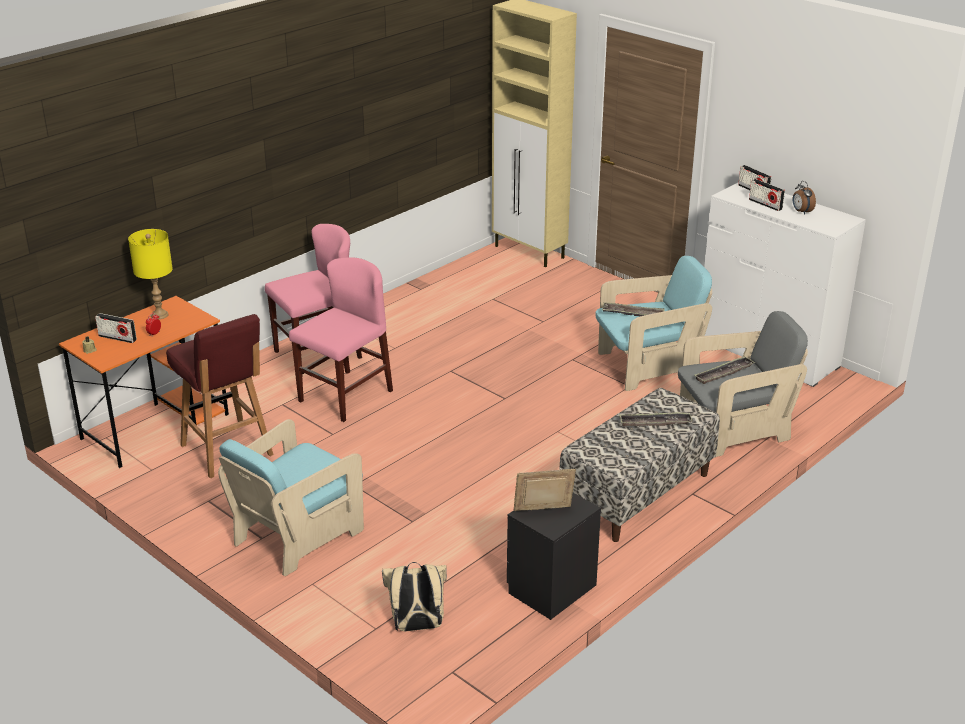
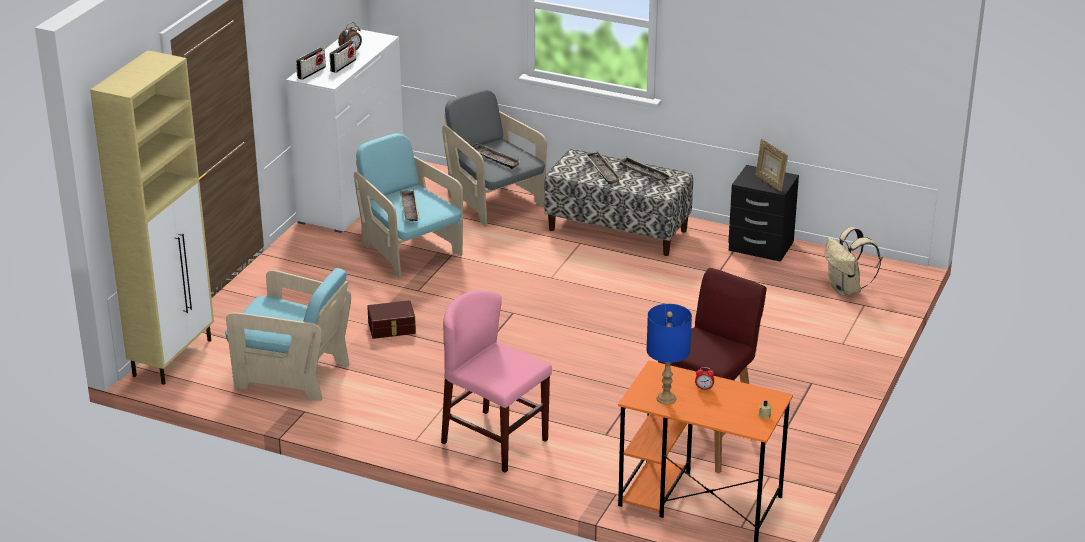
camera: 110 degrees left, 0 degrees up
radio [95,313,137,343] -> none
yellow table lamp [128,229,173,319] -> blue table lamp [647,304,692,405]
turquoise armchair [218,419,364,576] -> turquoise armchair moved to [225,268,351,401]
pink chair [289,257,393,422] -> none
none -> brown storage box [367,300,416,339]
none -> tray [618,157,671,181]

